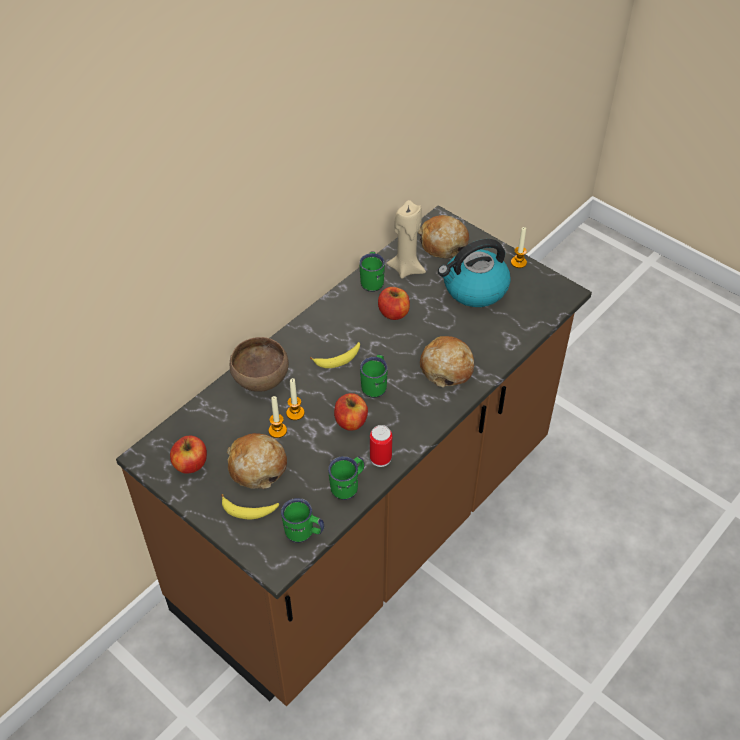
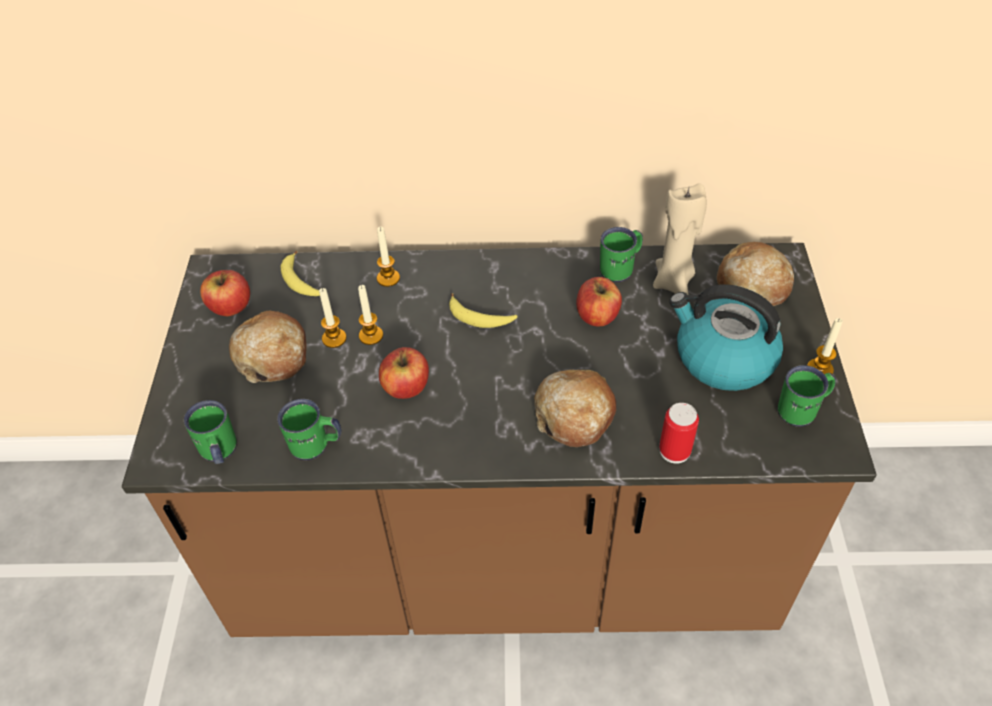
camera: 50 degrees right, 0 degrees up
banana [221,494,279,519] -> banana moved to [281,251,320,296]
brown bowl [230,337,289,392] -> candle [377,227,400,287]
green mug [360,354,388,398] -> green mug moved to [778,365,836,427]
can [370,425,392,467] -> can moved to [659,403,699,464]

